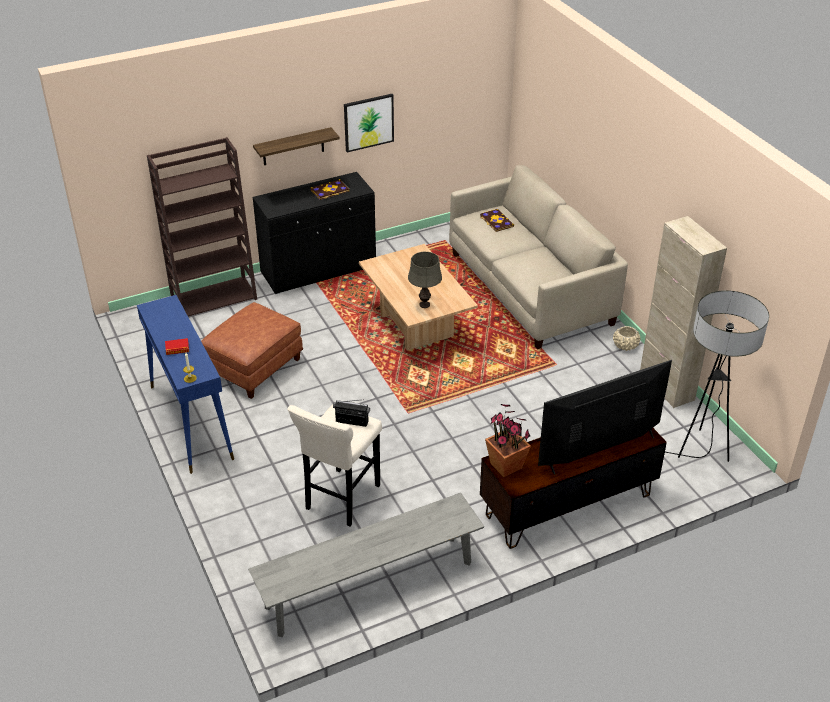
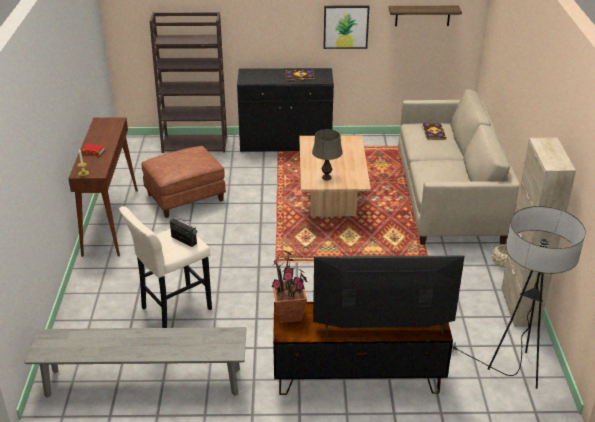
camera: 25 degrees right, 5 degrees down
blue console table [137,295,234,474] -> brown console table [68,117,138,257]
shelf [253,127,340,165] -> shelf moved to [389,6,462,26]

